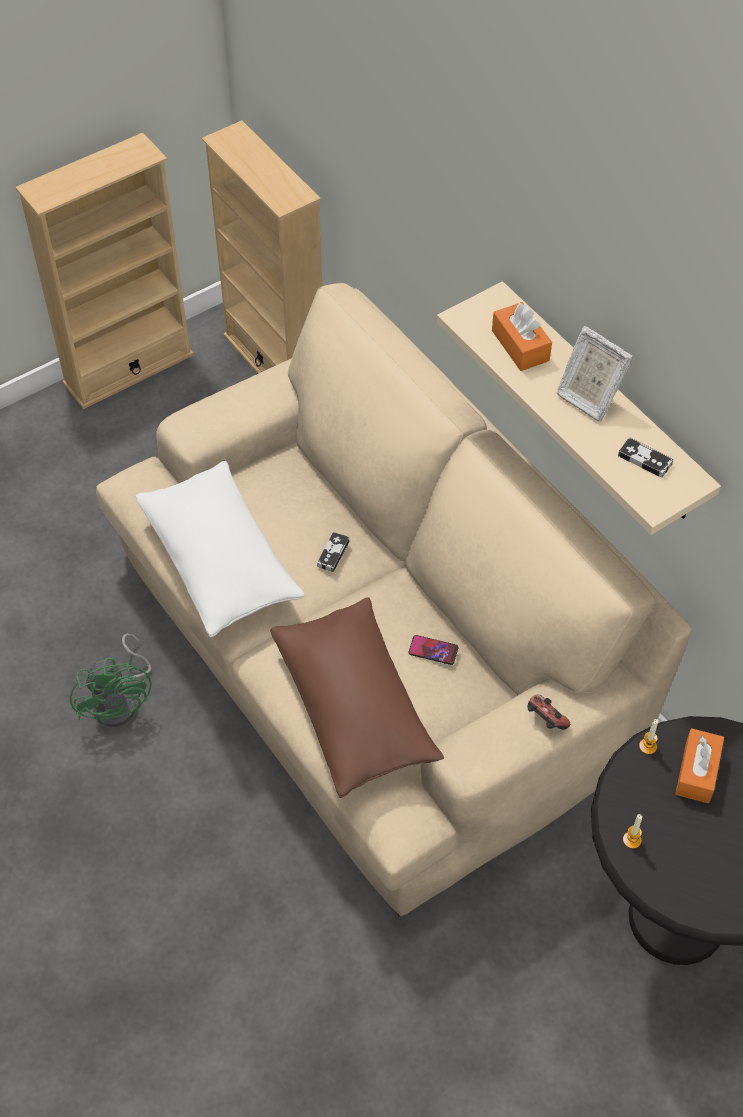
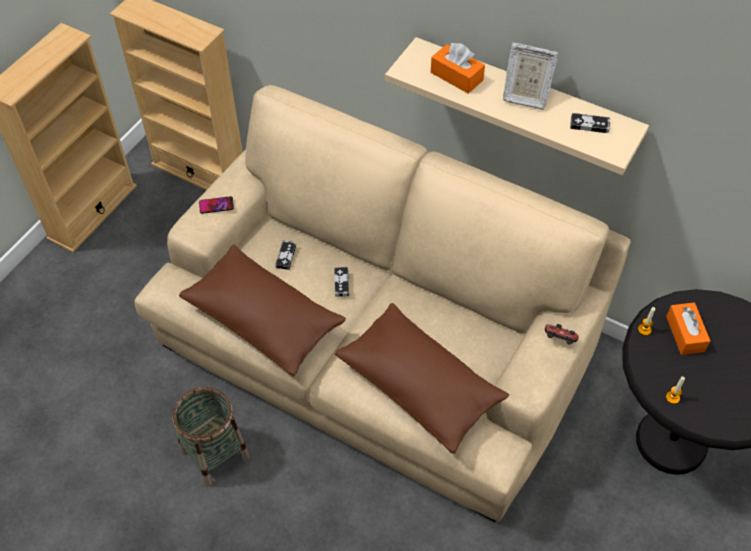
camera: 25 degrees left, 0 degrees up
green fan [70,633,152,727] -> basket [172,387,250,487]
white pillow [135,461,305,638] -> brown pillow [179,245,346,377]
phone [408,635,459,665] -> phone moved to [199,196,234,214]
none -> game controller [275,240,296,270]

